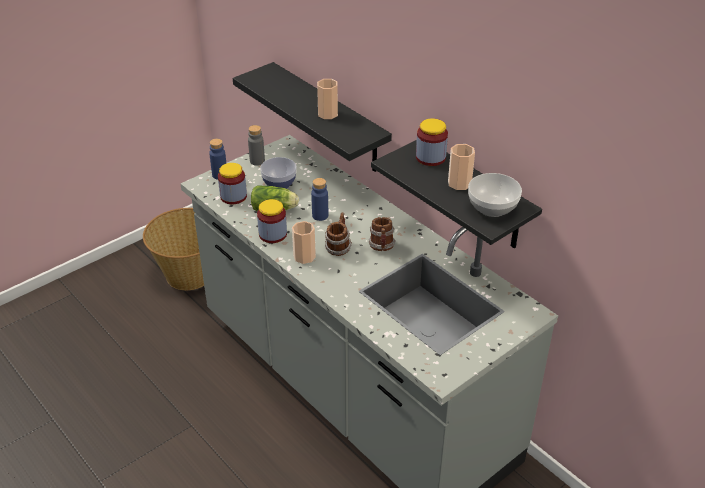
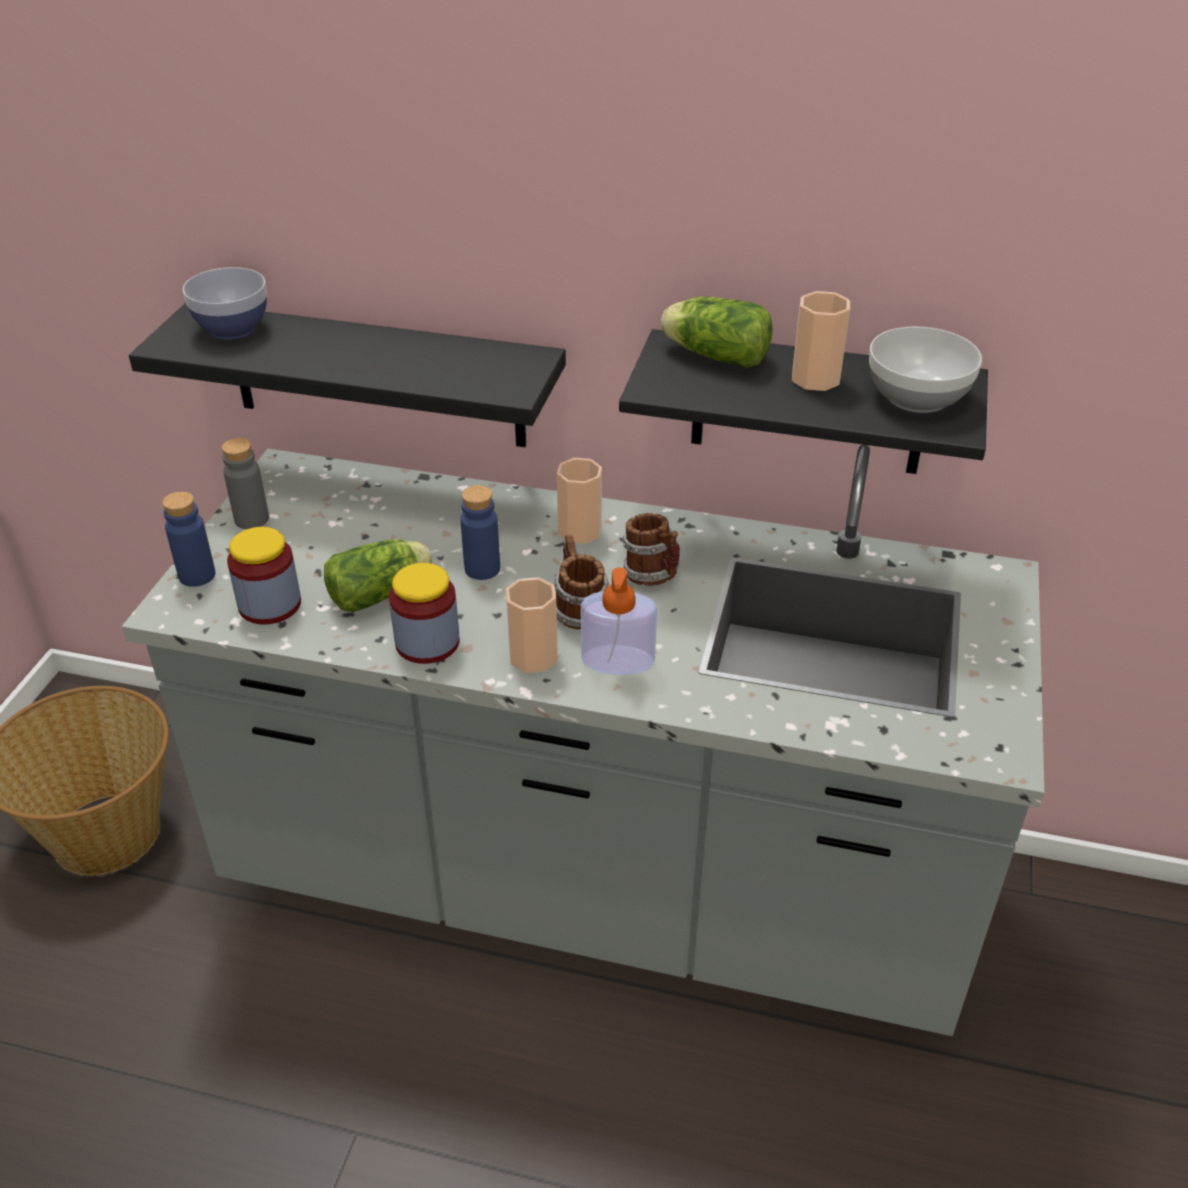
camera: 35 degrees left, 0 degrees up
bowl [260,157,297,189] -> bowl moved to [183,267,267,340]
cup [317,79,338,119] -> cup moved to [557,458,602,544]
jar [416,118,448,166] -> lettuce [661,297,773,368]
none -> soap dispenser [581,567,657,675]

